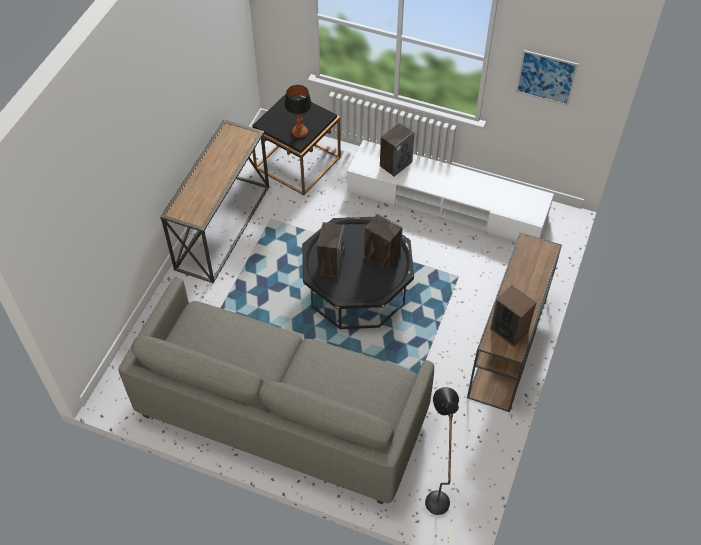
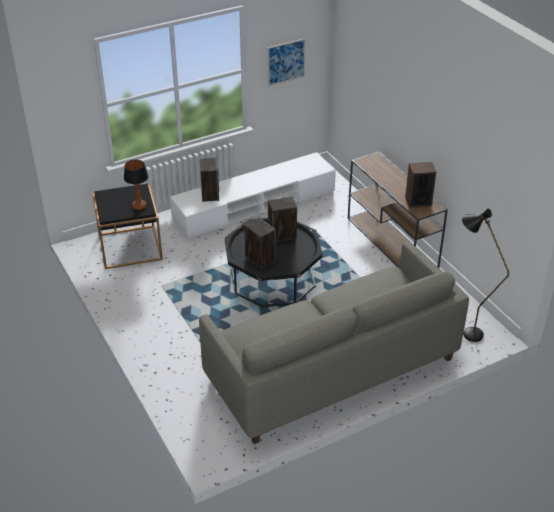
camera: 50 degrees left, 15 degrees down
console table [160,119,269,283] -> none

